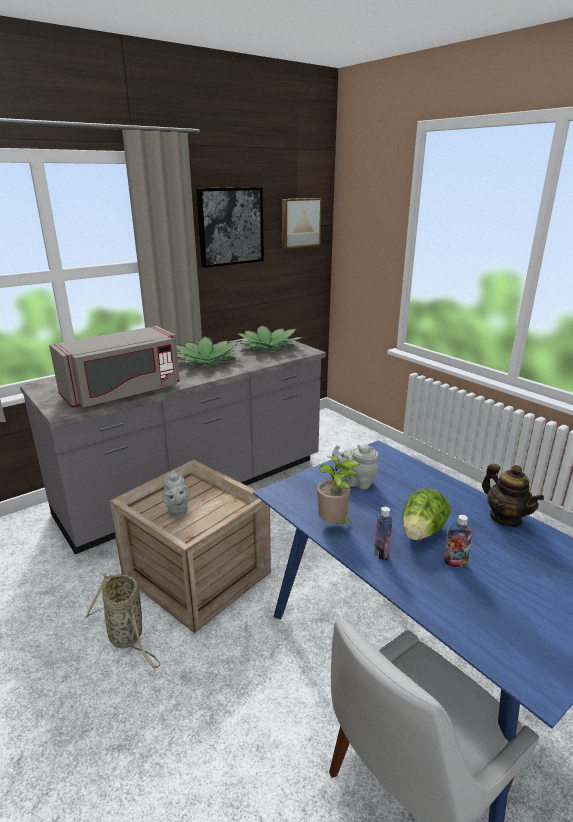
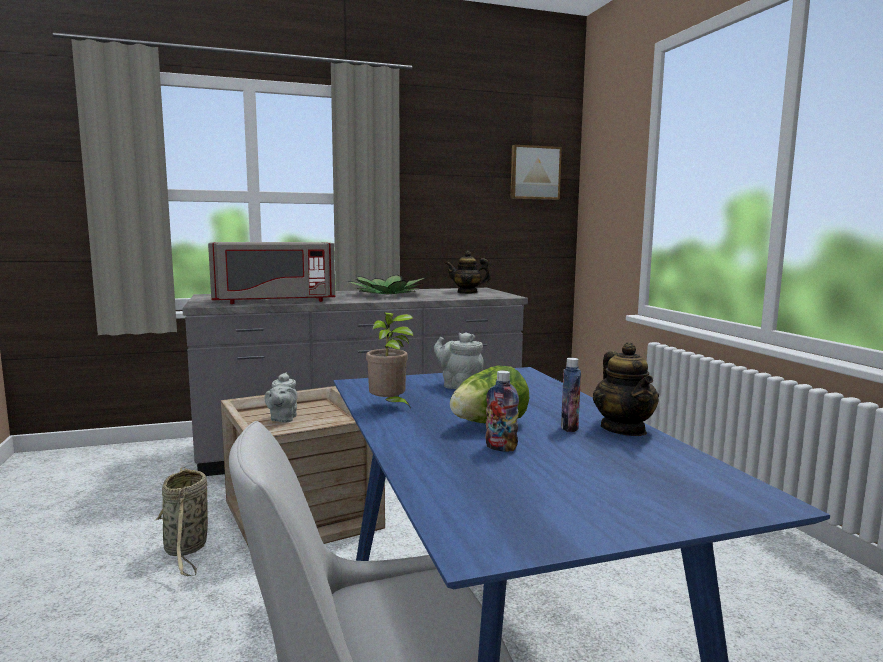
camera: 20 degrees right, 15 degrees down
picture [196,187,264,268] -> none
potted plant [237,325,303,351] -> teapot [446,251,491,294]
bottle [374,507,392,561] -> bottle moved to [561,358,581,432]

